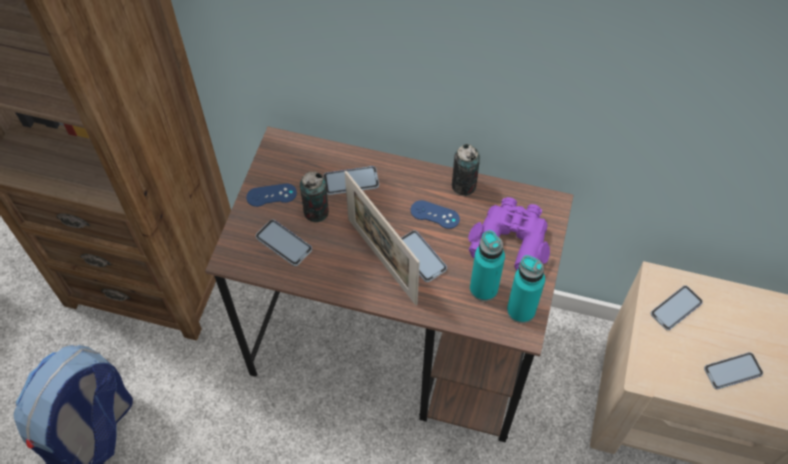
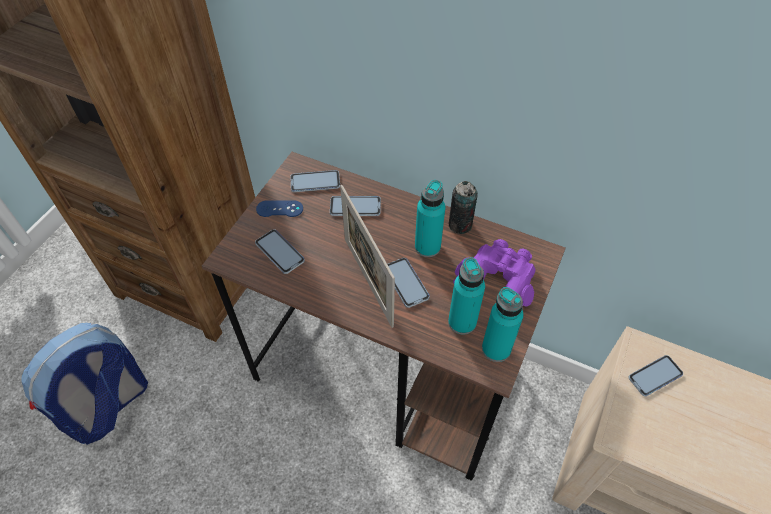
camera: 10 degrees right, 5 degrees down
can [300,171,329,223] -> none
blue game controller [411,200,460,229] -> turquoise bottle [415,180,445,257]
phone [704,352,763,390] -> phone moved to [290,170,340,192]

